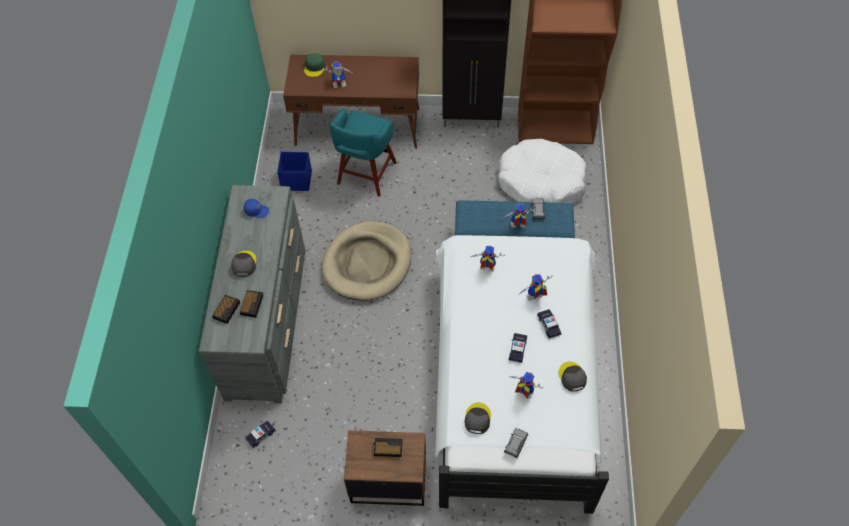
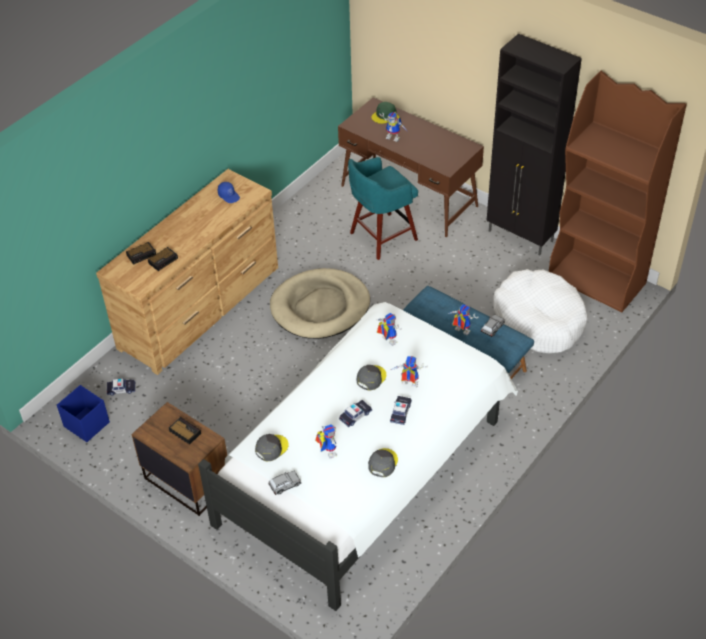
camera: 35 degrees right, 10 degrees down
grey dresser [199,185,305,403] -> brown dresser [96,169,278,375]
grey cap [231,250,257,277] -> grey cap moved to [357,365,386,391]
blue storage box [277,152,312,191] -> blue storage box moved to [57,385,110,442]

